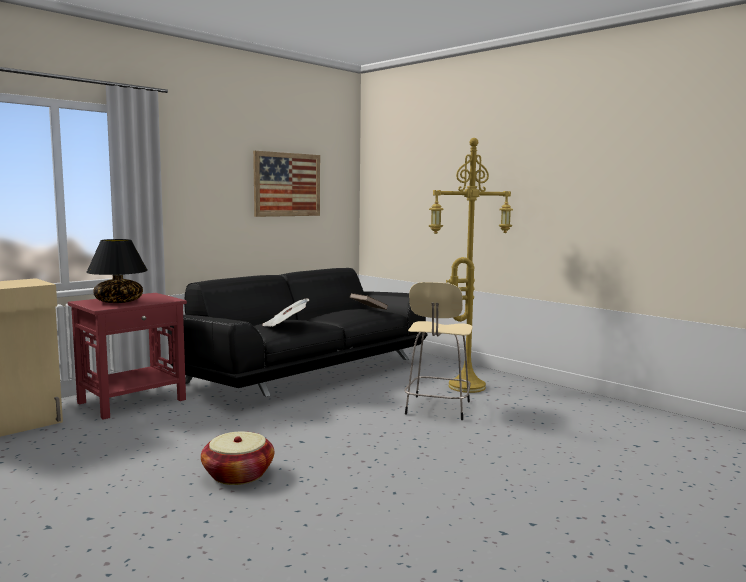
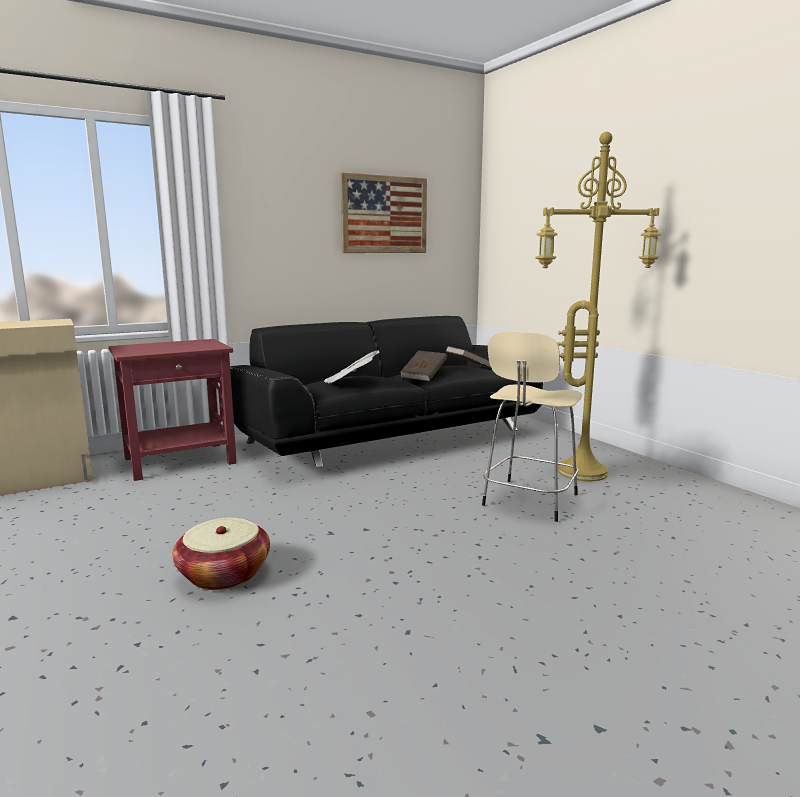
camera: 15 degrees right, 5 degrees up
black table lamp [86,239,148,303] -> none
none -> brown book [400,351,447,381]

